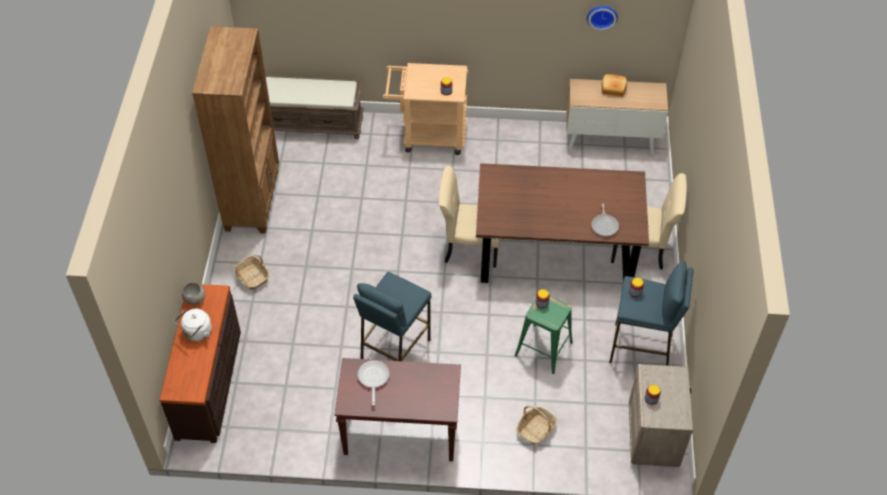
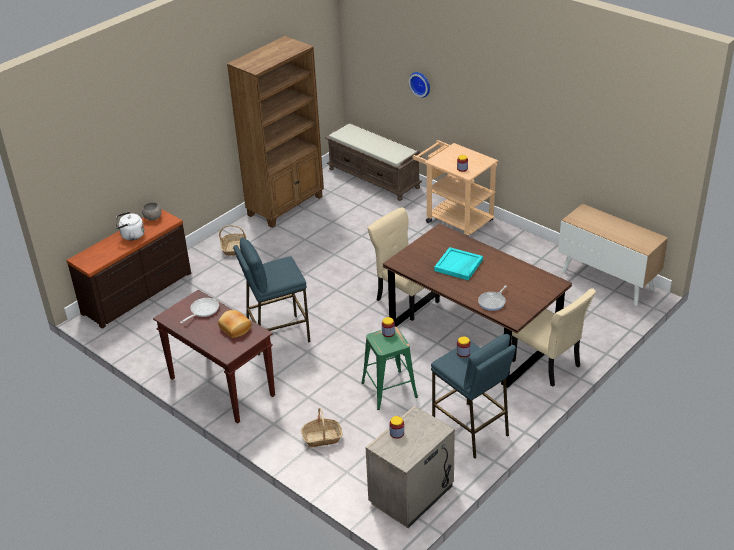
camera: 40 degrees right, 15 degrees down
wall clock [587,6,618,30] -> wall clock moved to [409,72,430,98]
bread [602,74,627,97] -> bread moved to [218,310,251,338]
none -> turquoise tray [434,247,483,280]

